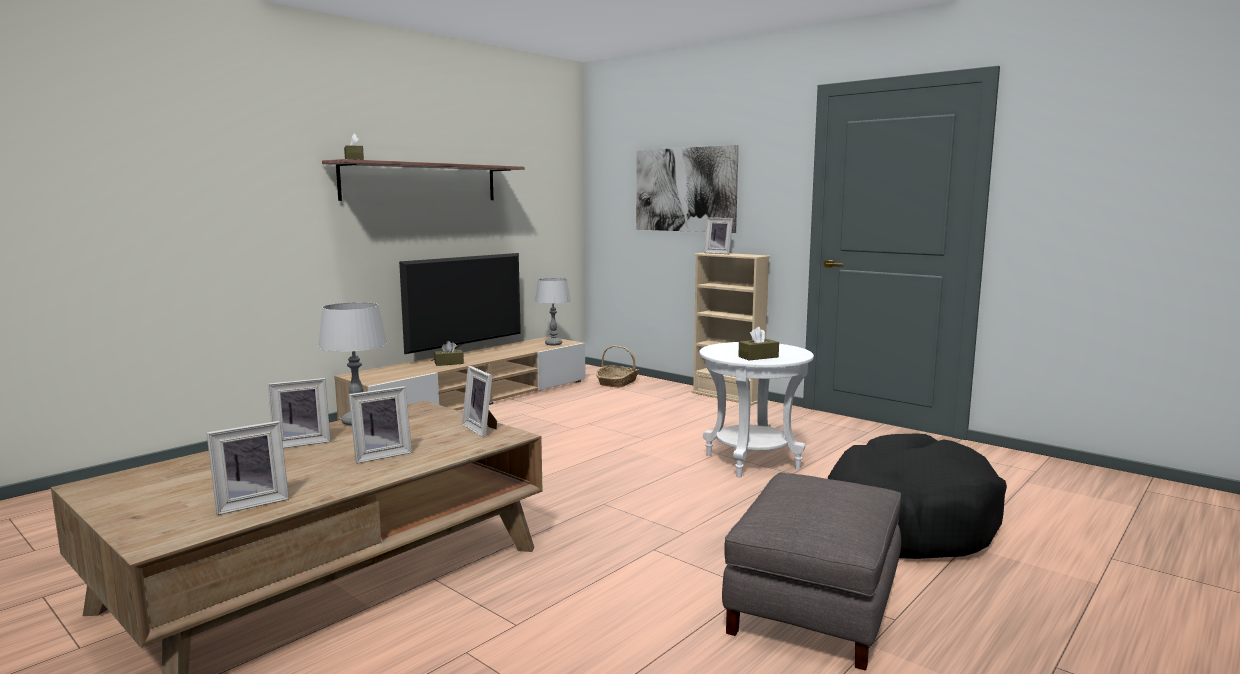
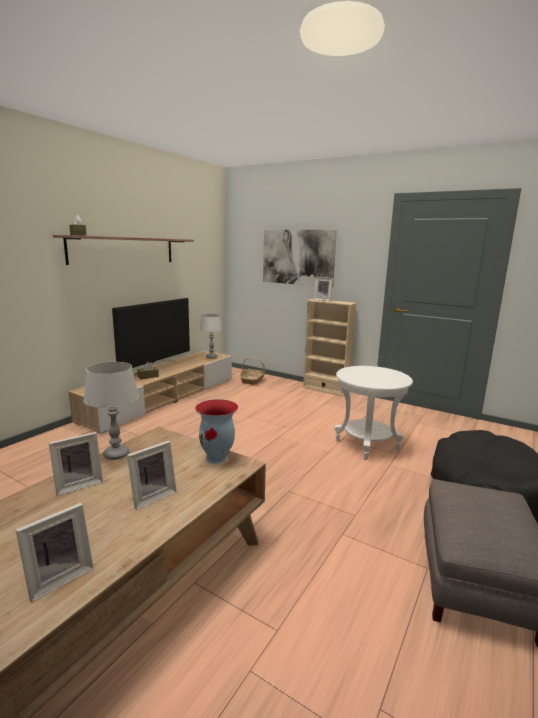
camera: 10 degrees left, 5 degrees up
picture frame [462,366,497,437] -> vase [195,399,238,464]
brown tissue box [738,327,779,360] -> none

